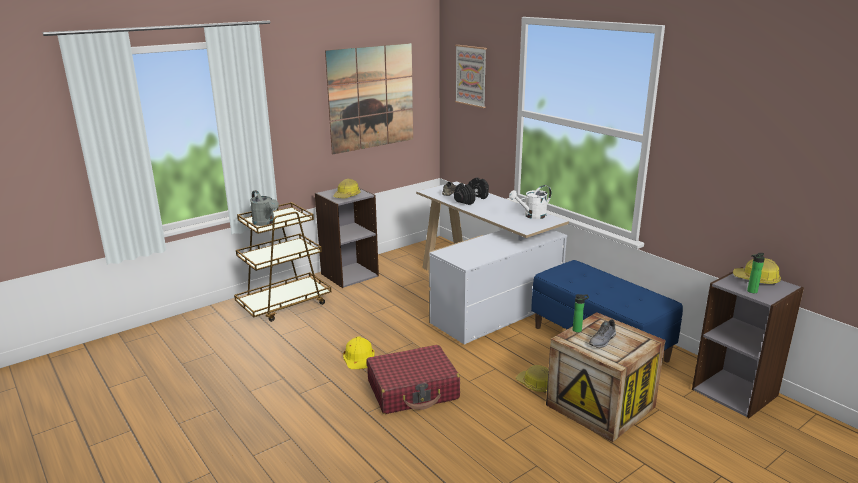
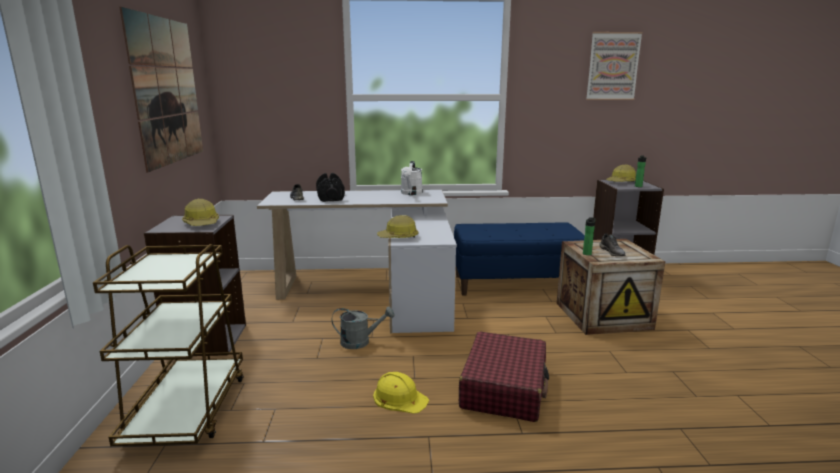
camera: 55 degrees left, 5 degrees down
grey watering can [250,190,279,226] -> grey watering can moved to [332,307,395,349]
picture [455,45,487,108] -> picture moved to [586,32,643,100]
hard hat [516,365,548,393] -> hard hat moved to [377,215,418,238]

